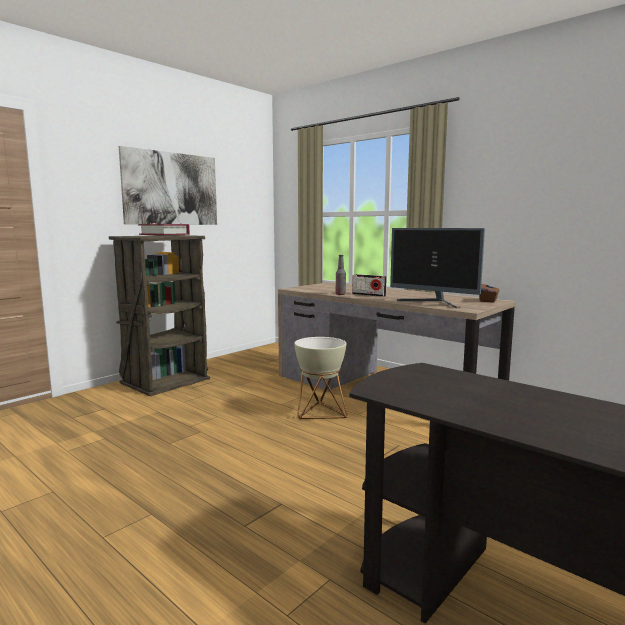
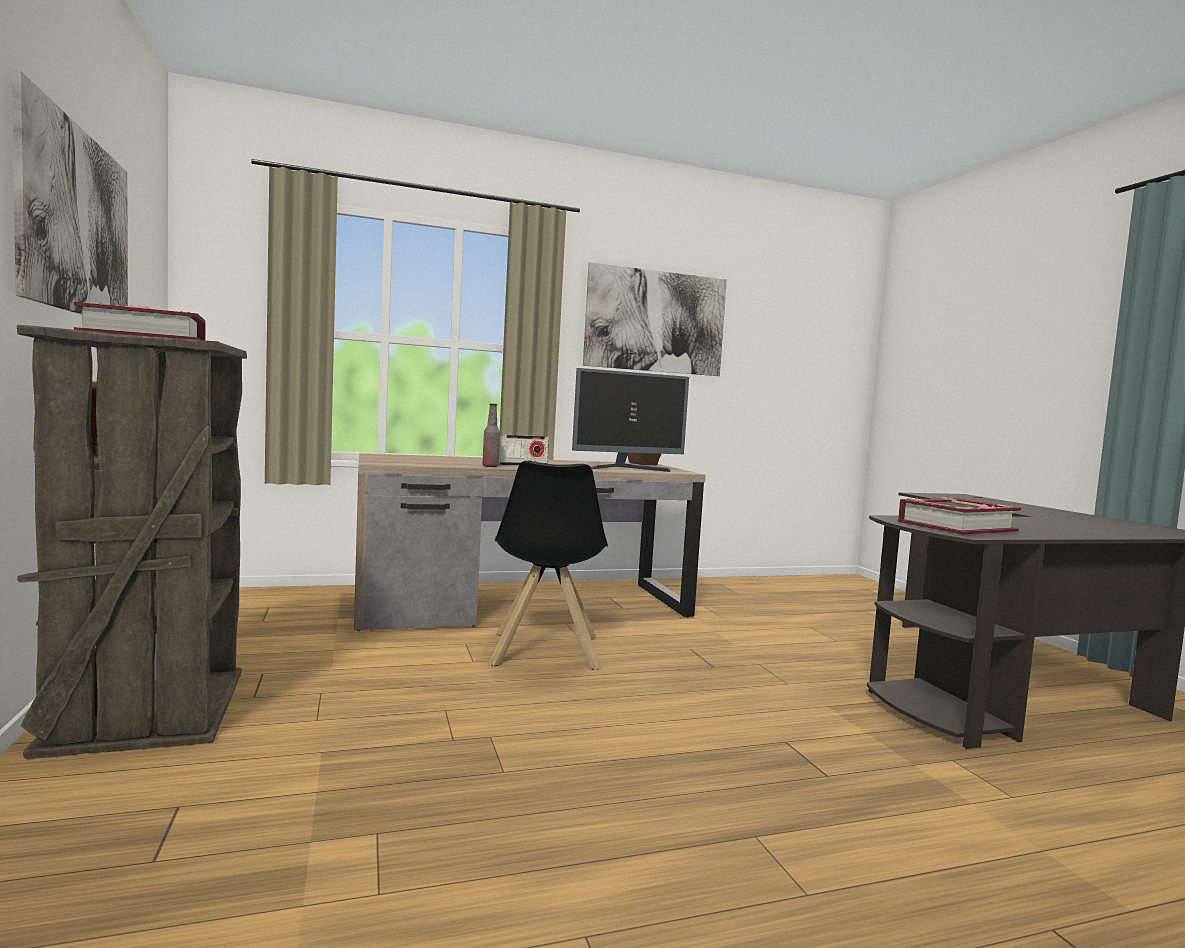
camera: 60 degrees left, 5 degrees down
planter [294,337,347,419] -> black chair [488,461,608,670]
none -> picture [583,262,727,376]
none -> book [898,497,1021,534]

